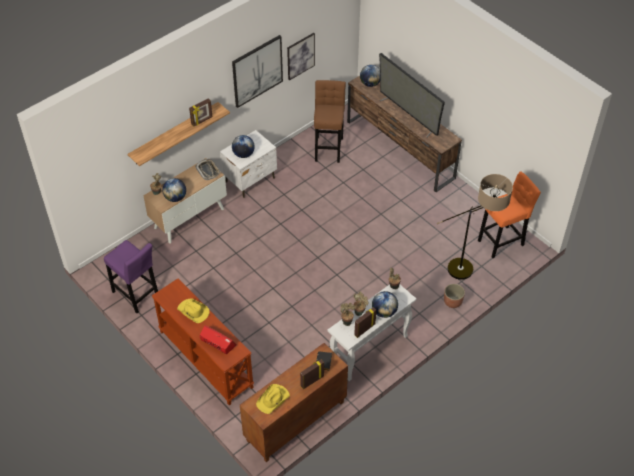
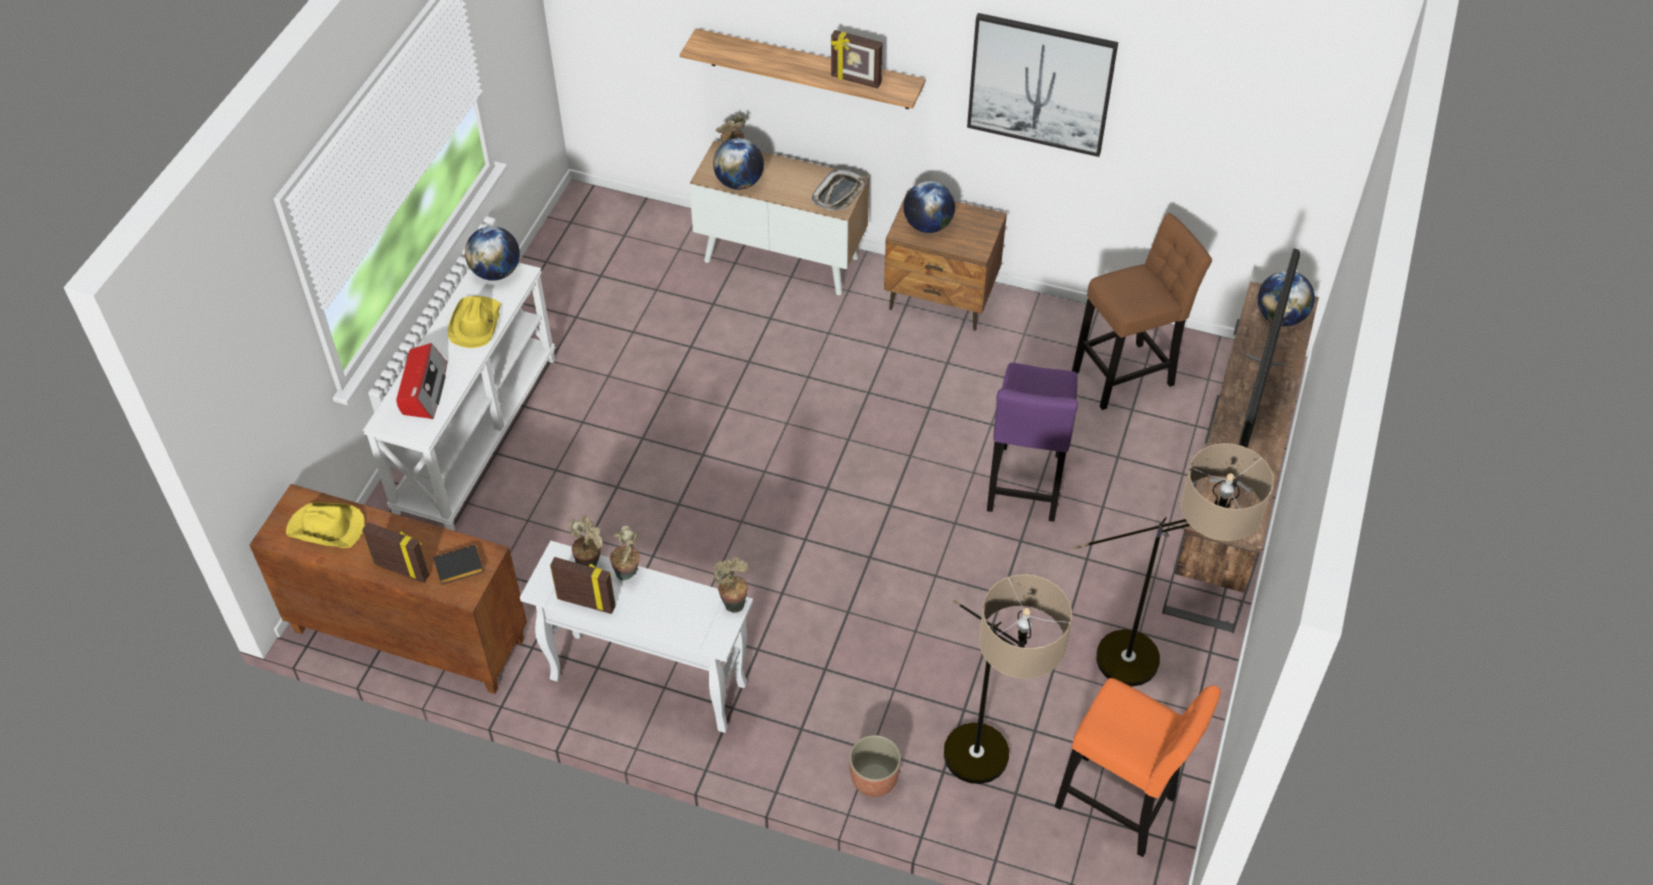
camera: 60 degrees right, 0 degrees up
purple stool [104,240,158,313] -> purple stool moved to [987,363,1078,522]
brown console table [152,278,254,405] -> white console table [363,262,555,531]
white nightstand [220,130,277,198] -> brown nightstand [884,190,1007,331]
picture [287,33,315,81] -> none
globe [372,291,398,318] -> globe moved to [465,226,520,281]
none -> floor lamp [1074,443,1274,687]

